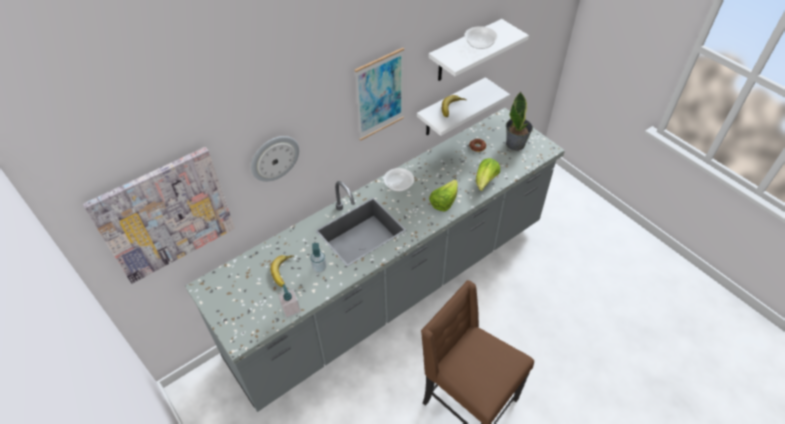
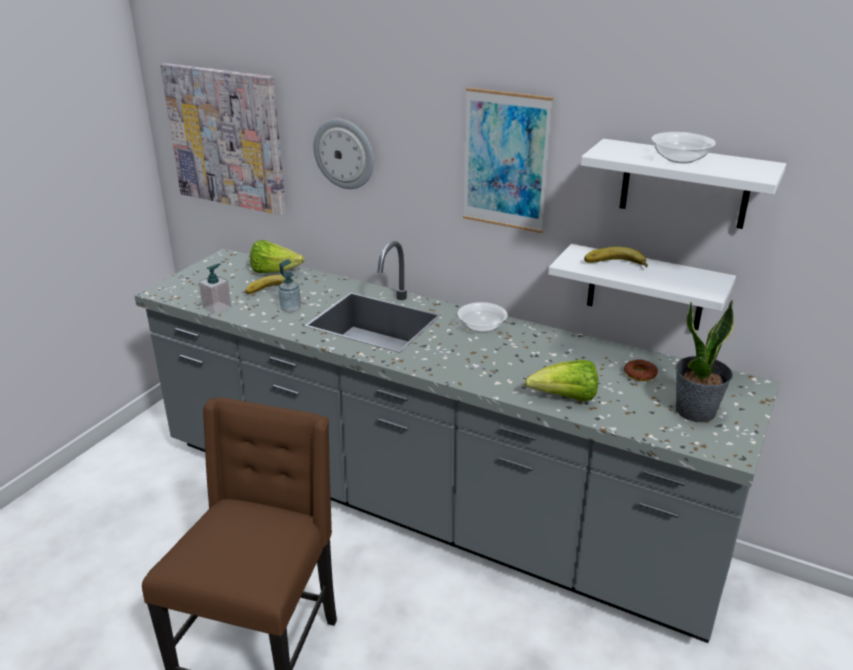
camera: 65 degrees right, 20 degrees down
lettuce [429,179,458,212] -> lettuce moved to [250,240,305,273]

